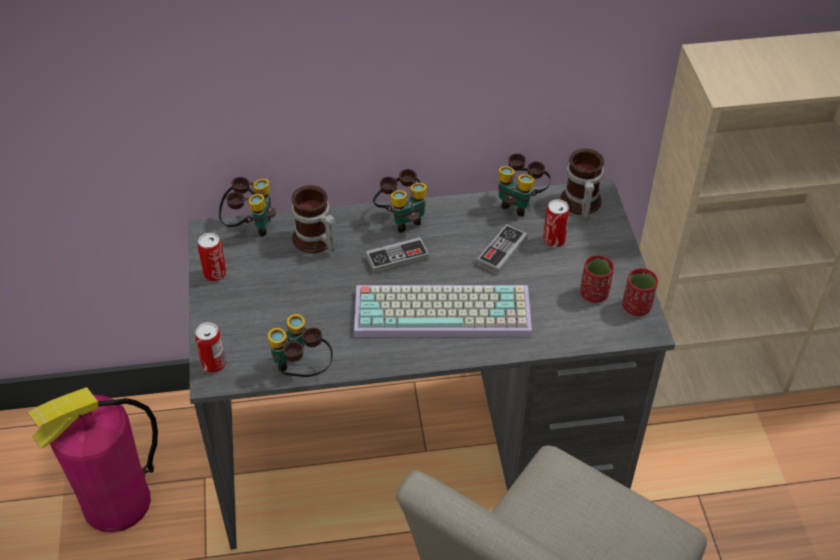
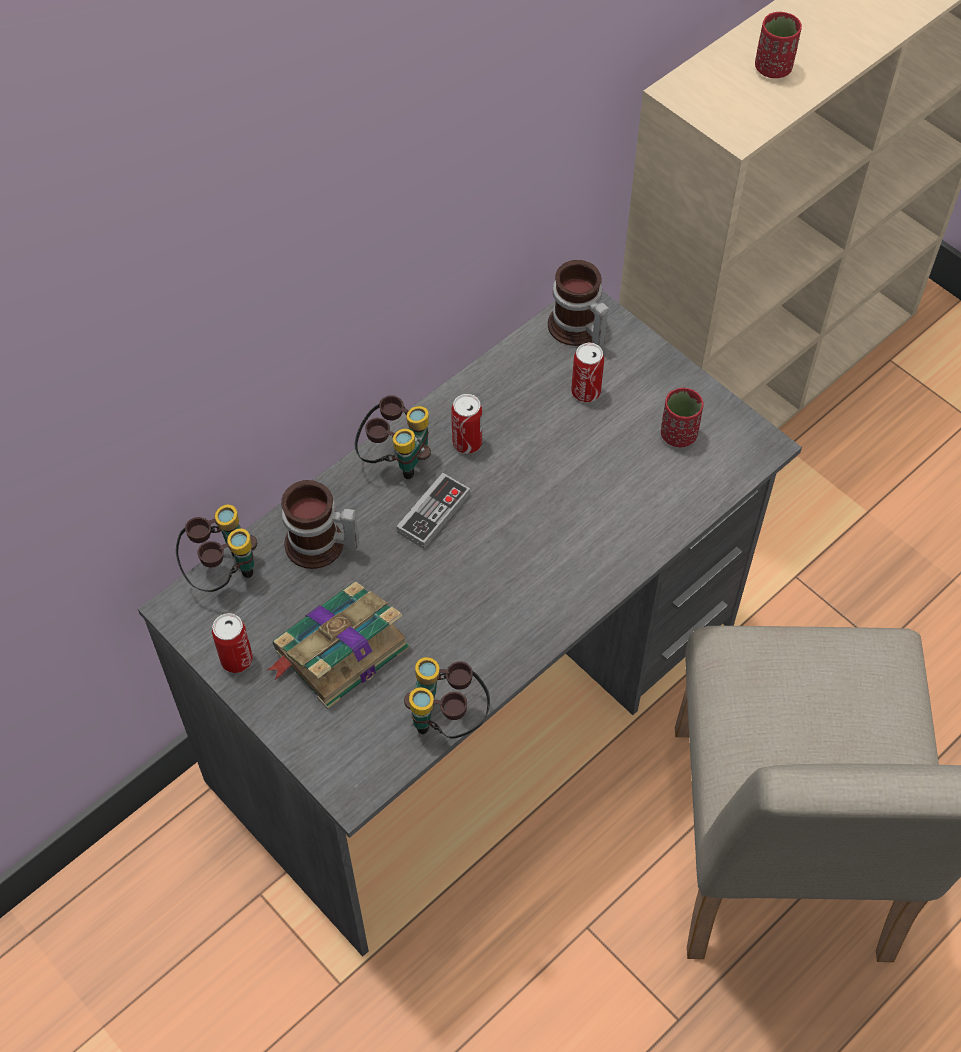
camera: 35 degrees left, 10 degrees up
fire extinguisher [28,387,158,533] -> none
can [195,322,226,373] -> can moved to [451,394,482,454]
keyboard [354,285,532,337] -> none
game controller [477,224,528,275] -> none
binoculars [498,153,551,217] -> none
red cup [622,268,658,316] -> red cup moved to [755,12,802,78]
none -> book [267,581,410,709]

